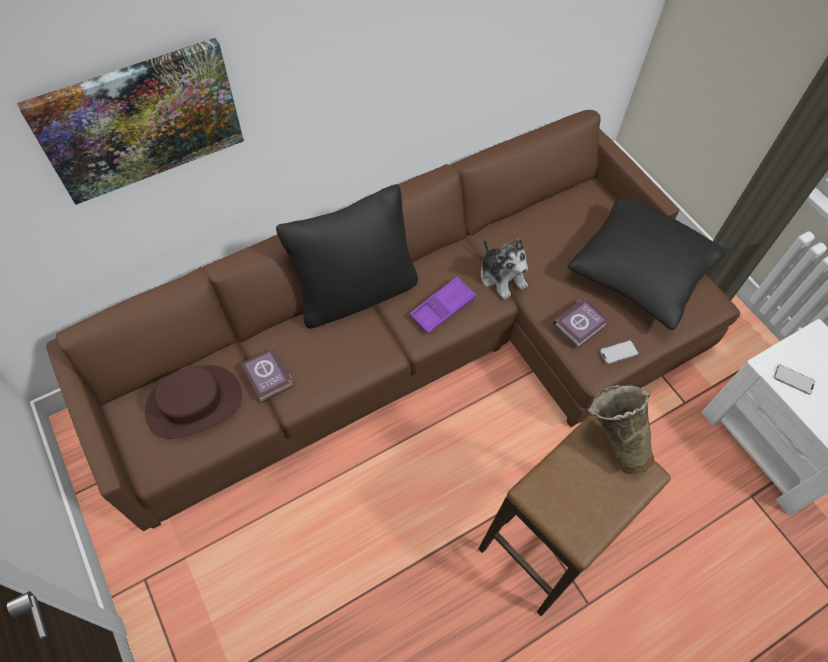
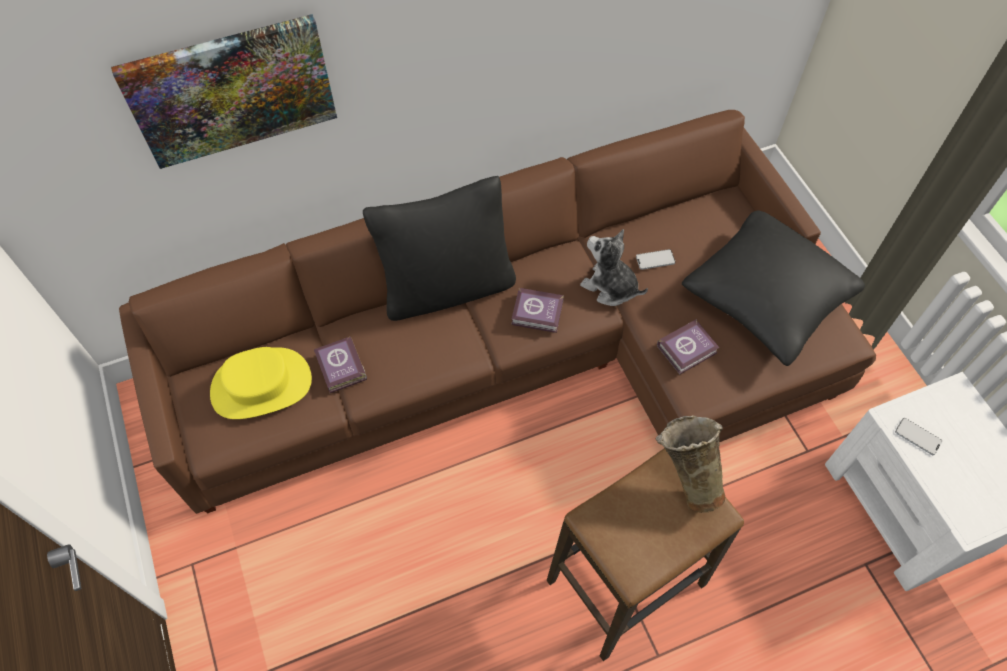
camera: 10 degrees right, 0 degrees up
brown hat [145,365,242,439] -> yellow hat [210,347,312,419]
purple tray [410,276,476,334] -> book [511,288,564,333]
plush toy [481,238,528,300] -> plush toy turned 150 degrees clockwise [580,229,648,306]
phone [600,340,639,364] -> phone moved to [636,249,675,270]

